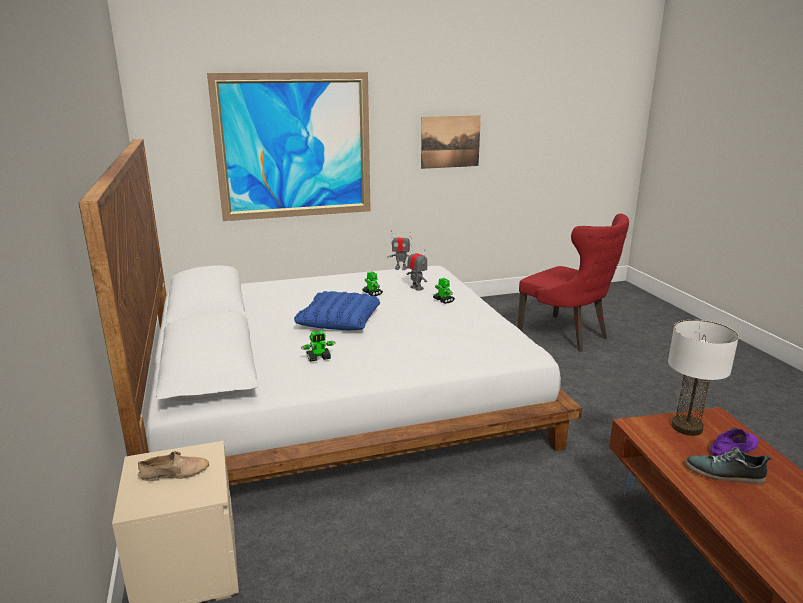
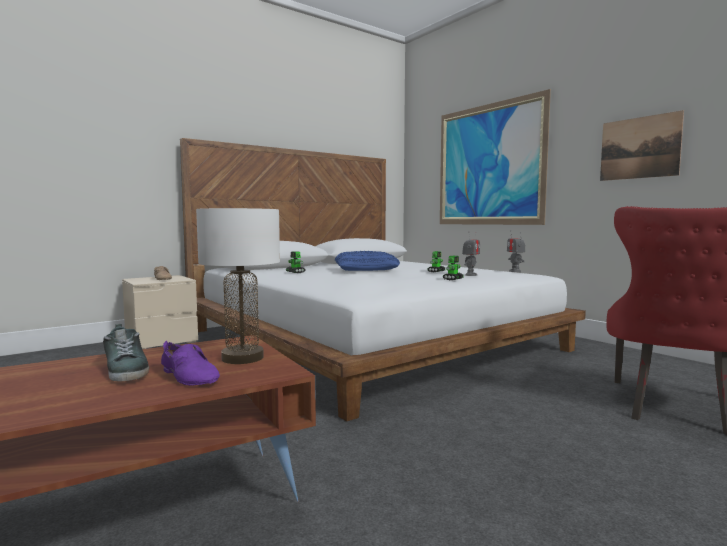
camera: 70 degrees right, 15 degrees down
shoe [685,447,772,485] -> shoe turned 150 degrees clockwise [103,324,149,381]

